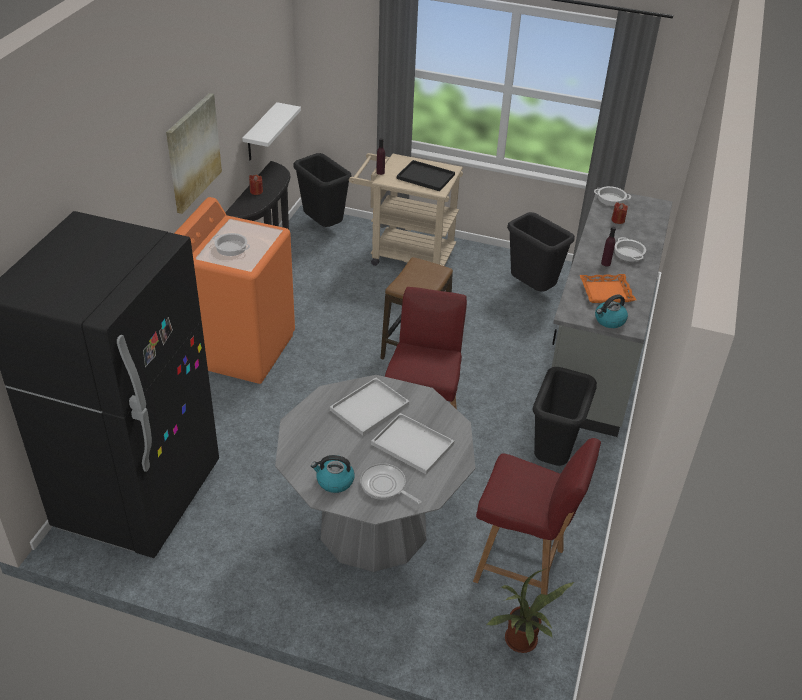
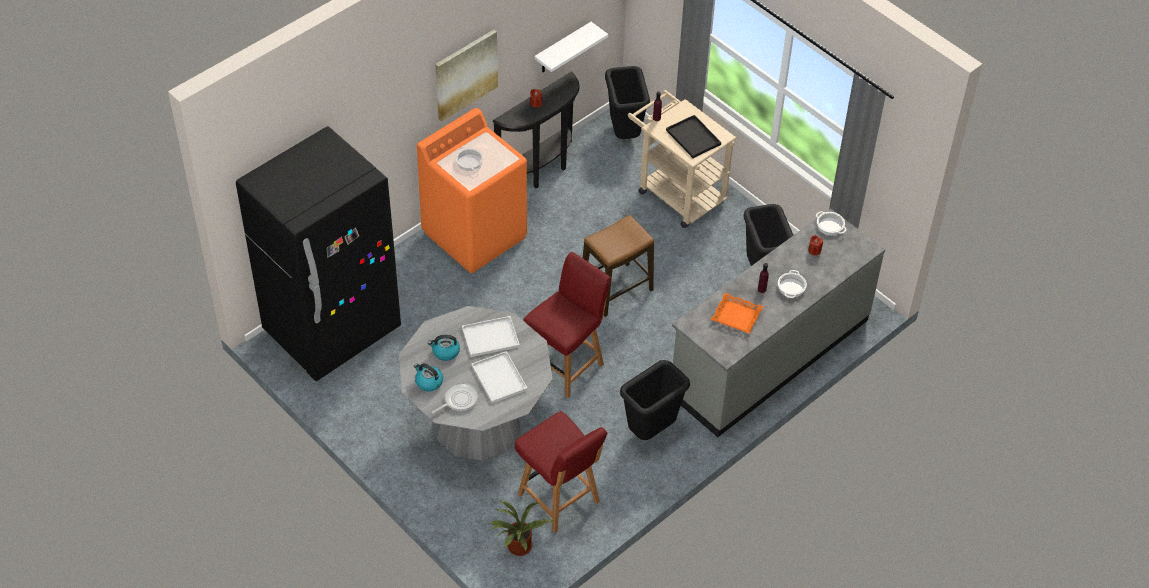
camera: 30 degrees right, 10 degrees up
frying pan [360,463,422,504] -> frying pan turned 75 degrees clockwise [432,383,478,414]
kettle [595,294,628,328] -> kettle moved to [428,335,460,361]

